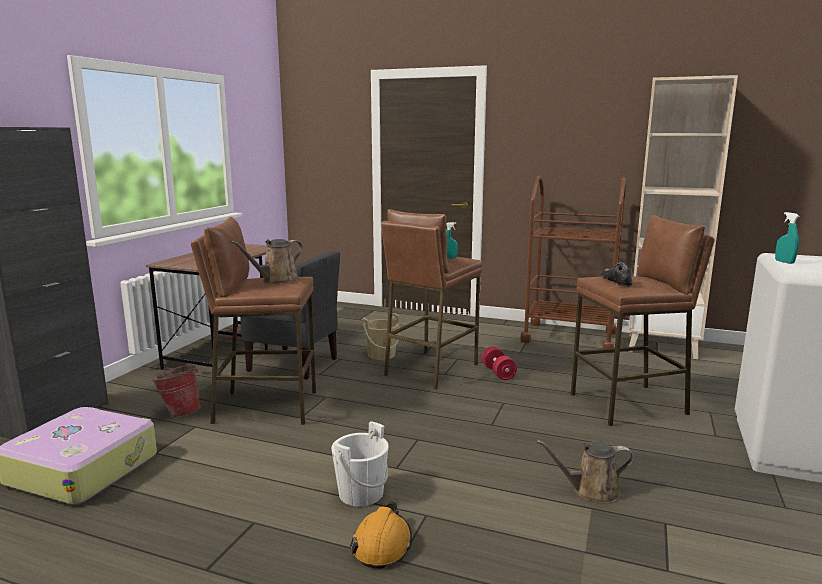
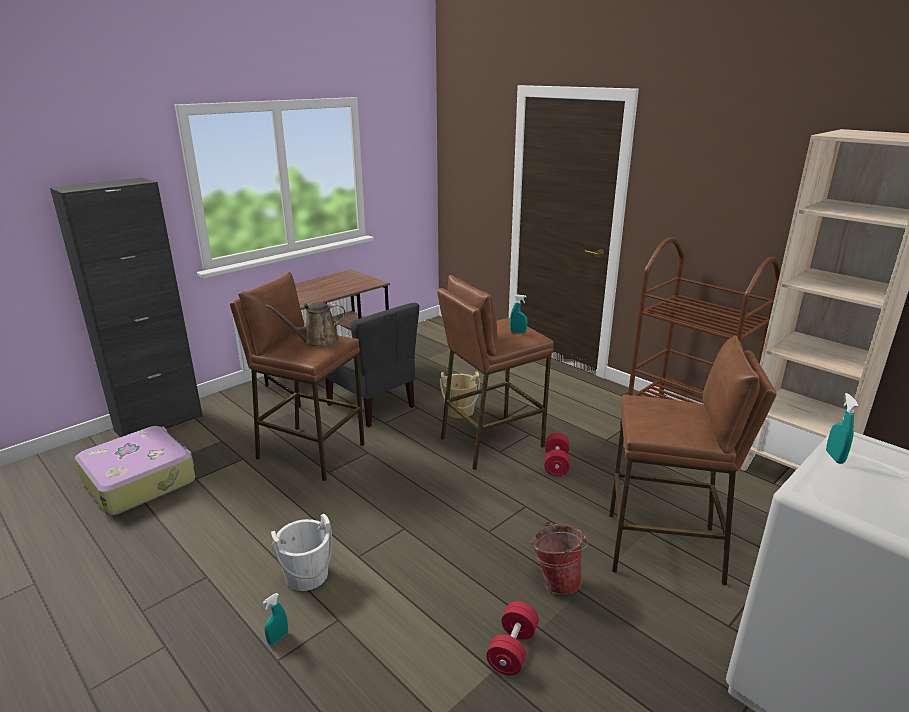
camera: 25 degrees right, 10 degrees up
bucket [151,365,201,418] -> bucket moved to [531,522,588,595]
orange hard hat [350,501,412,569] -> turquoise spray bottle [263,593,288,645]
brown watering can [536,440,634,503] -> red dumbbell [486,601,539,675]
shoe [601,262,632,287] -> none

